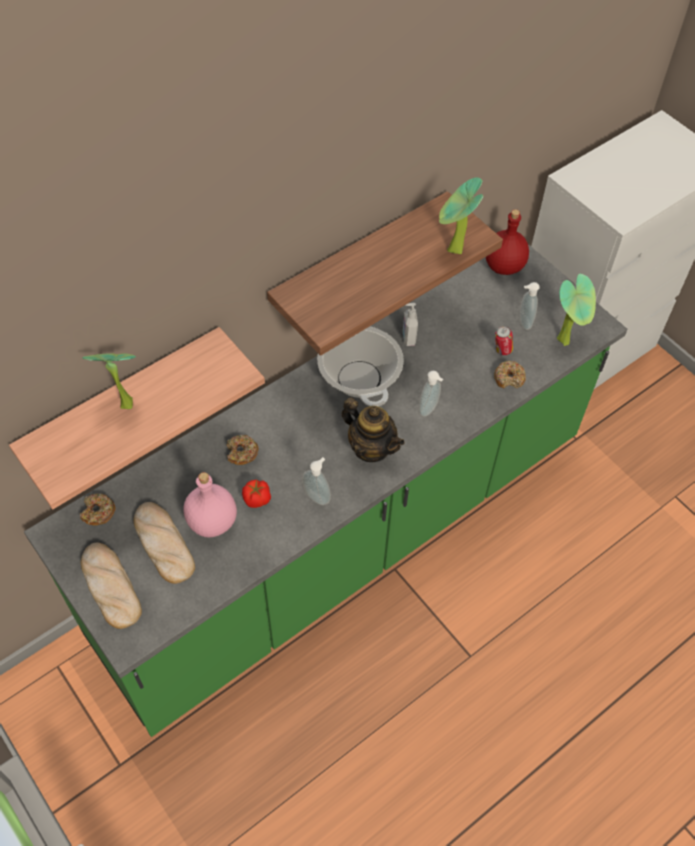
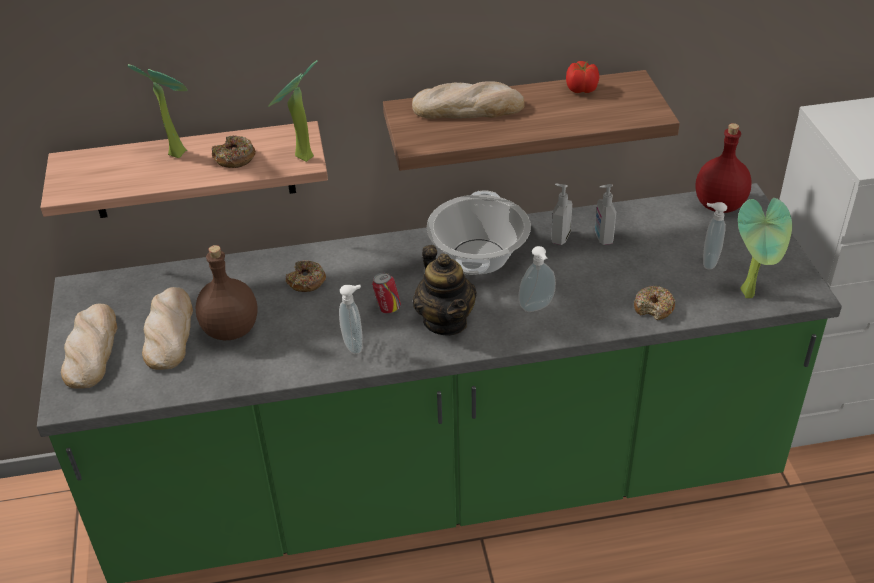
camera: 30 degrees right, 15 degrees down
donut [80,493,116,526] -> donut moved to [212,135,256,168]
pink bottle [183,472,237,538] -> brown bottle [195,245,258,340]
tomato [242,480,271,508] -> tomato moved to [566,61,599,93]
potted plant [439,177,483,254] -> potted plant moved to [268,60,317,162]
can [495,326,513,355] -> can moved to [372,272,401,314]
none -> bread [412,81,525,119]
none -> soap dispenser [595,184,616,245]

